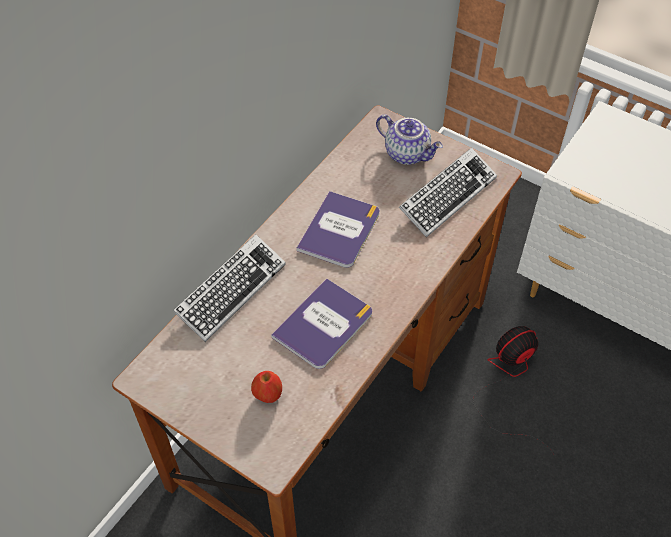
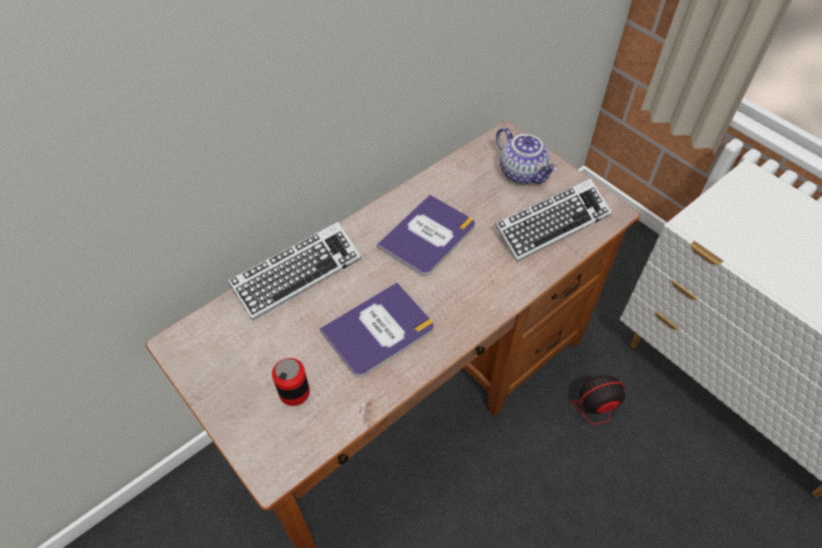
camera: 15 degrees right, 0 degrees up
apple [251,371,282,403] -> can [272,358,310,406]

